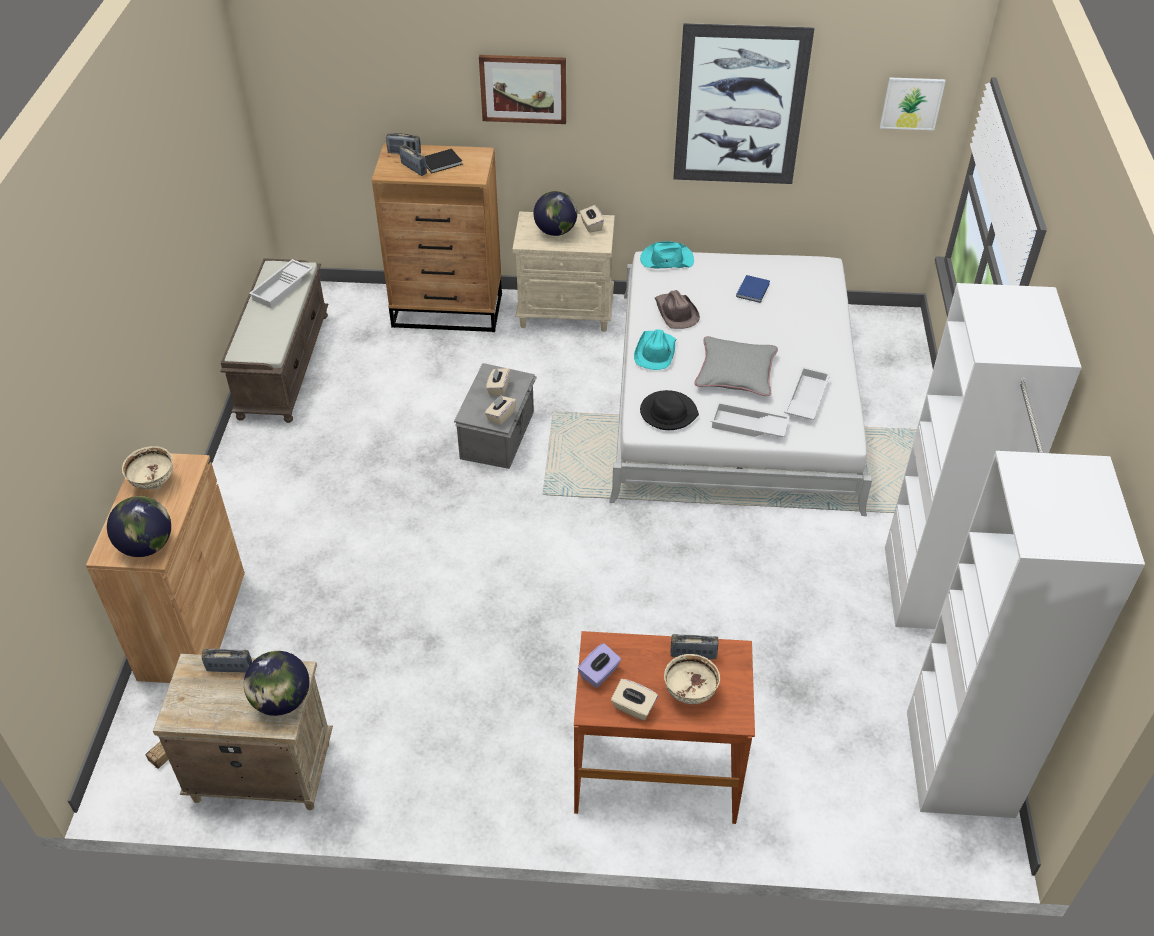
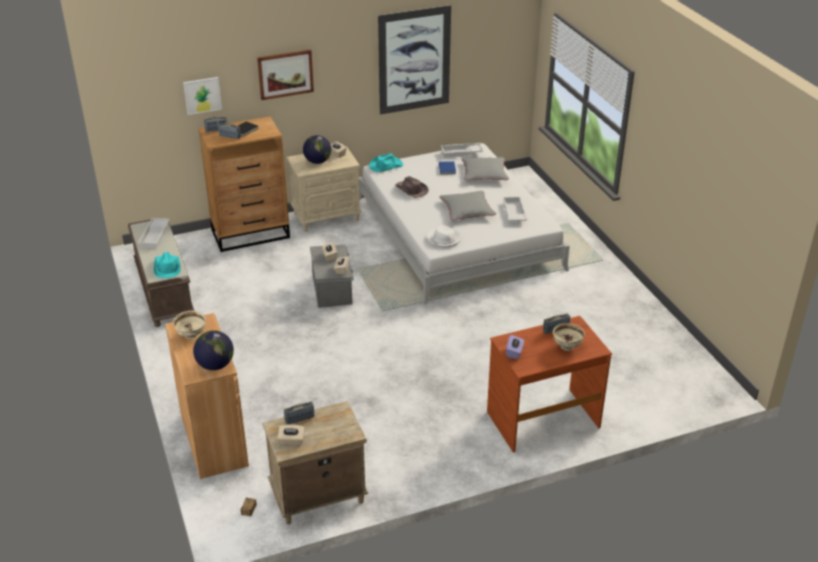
camera: 25 degrees left, 10 degrees down
globe [244,651,310,716] -> none
beige tissue box [611,679,658,720] -> beige tissue box moved to [277,425,305,446]
turquoise hat [634,329,676,370] -> turquoise hat moved to [154,252,181,278]
black hat [640,390,699,430] -> white hat [427,225,463,248]
white tray [711,401,790,437] -> white tray moved to [441,143,483,158]
picture [880,77,946,130] -> picture moved to [183,77,222,115]
white wardrobe [885,283,1145,818] -> none
none -> grey pillow [461,157,509,181]

